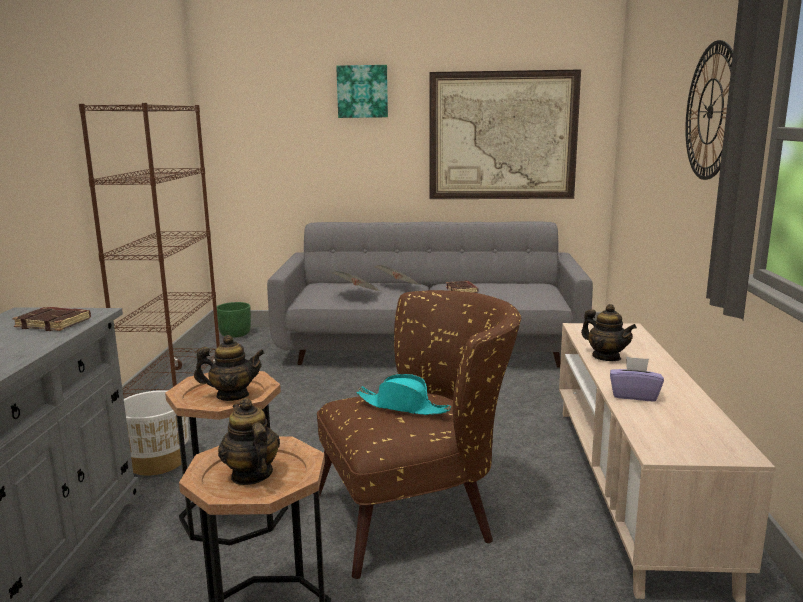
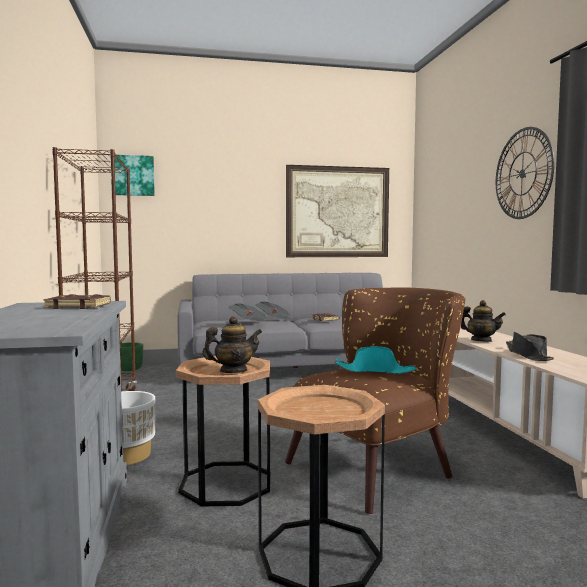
camera: 15 degrees left, 10 degrees down
teapot [218,398,280,485] -> none
picture [336,65,388,118] -> picture moved to [114,155,155,196]
purple tissue box [610,357,664,401] -> black hat [506,332,554,361]

